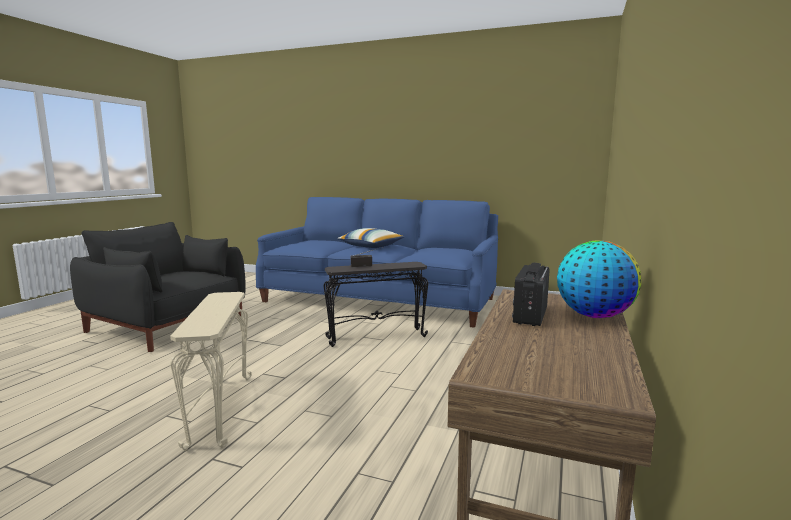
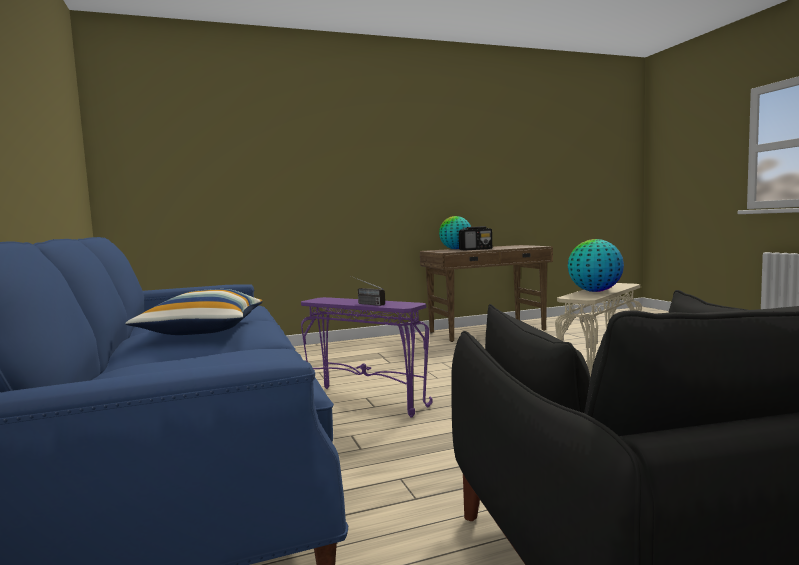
camera: 130 degrees left, 5 degrees down
black side table [324,262,428,347] -> purple side table [301,297,433,418]
none -> globe [568,239,624,292]

